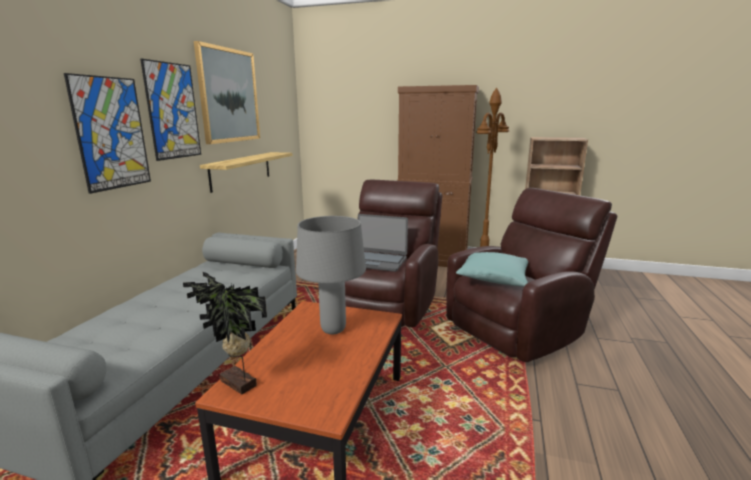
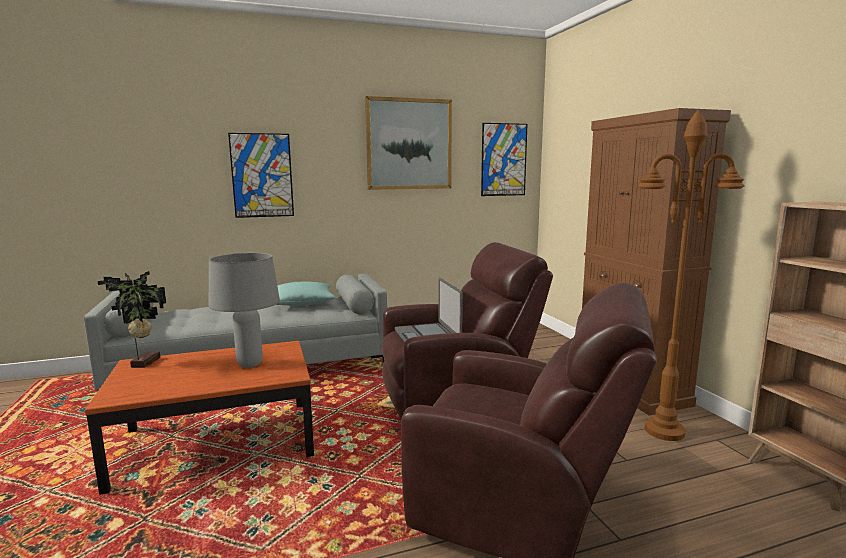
camera: 55 degrees right, 5 degrees down
picture [140,59,201,161] -> picture moved to [481,123,527,196]
shelf [200,152,293,193] -> none
turquoise pillow [456,252,528,287] -> turquoise pillow moved to [276,281,335,306]

